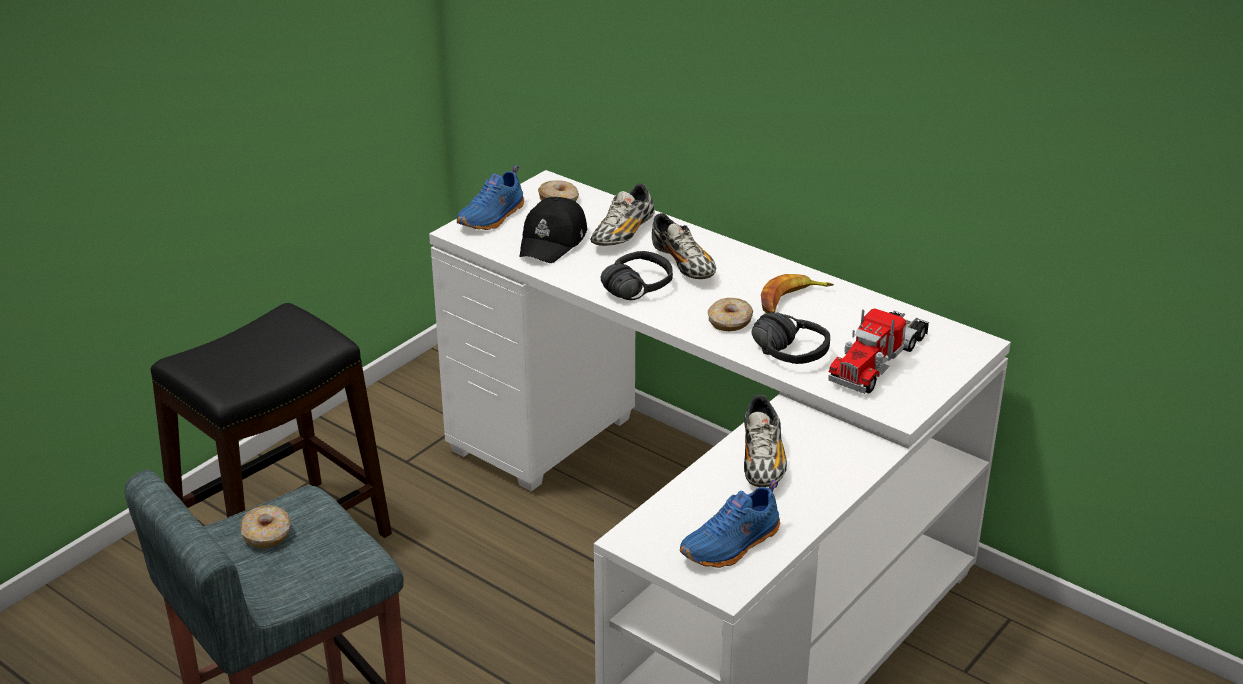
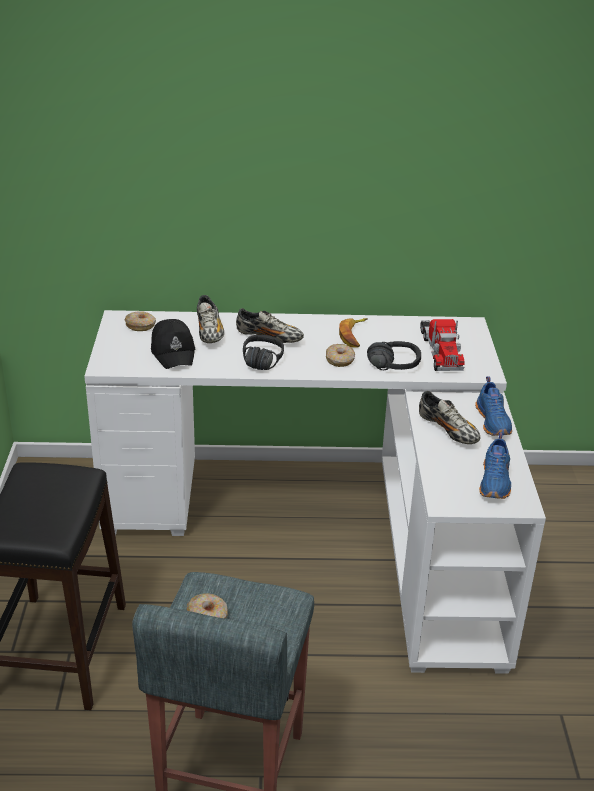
camera: 40 degrees left, 0 degrees up
blue shoe [457,165,524,230] -> blue shoe moved to [475,376,512,436]

